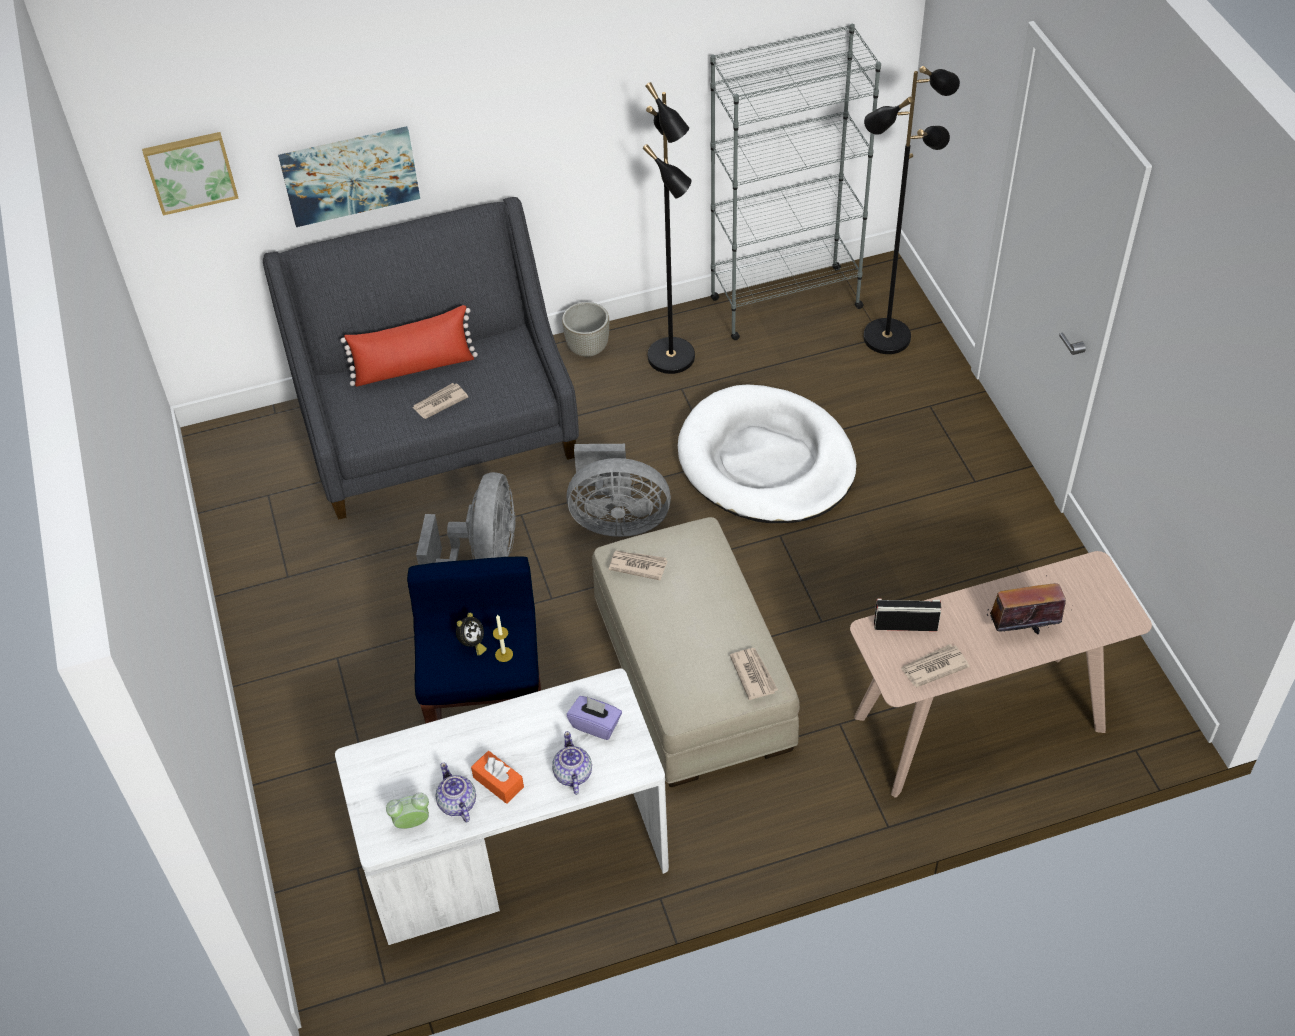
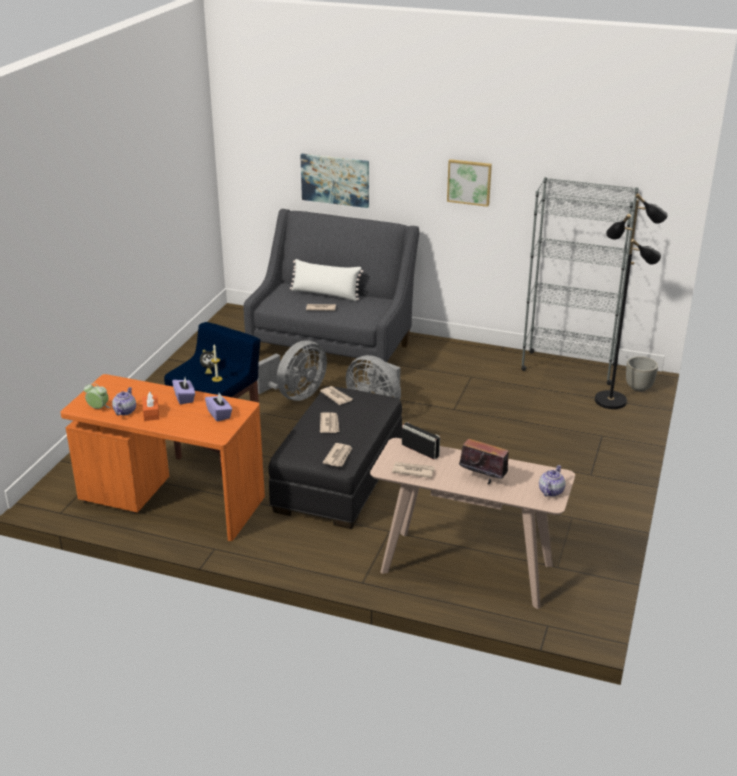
camera: 35 degrees right, 20 degrees down
picture [142,132,239,216] -> picture moved to [447,159,492,207]
white desk [335,669,669,945] -> orange desk [60,374,265,541]
red pillow [340,305,478,387] -> white pillow [290,259,363,301]
teapot [552,731,592,795] -> teapot moved to [539,465,566,497]
grey planter [562,302,609,357] -> grey planter moved to [626,356,658,392]
beige ottoman [592,517,800,787] -> black ottoman [268,386,402,529]
black floor lamp [643,82,695,374] -> none
white dog bed [678,384,856,523] -> none
none -> purple tissue box [172,378,195,405]
none -> newspaper [320,412,339,433]

